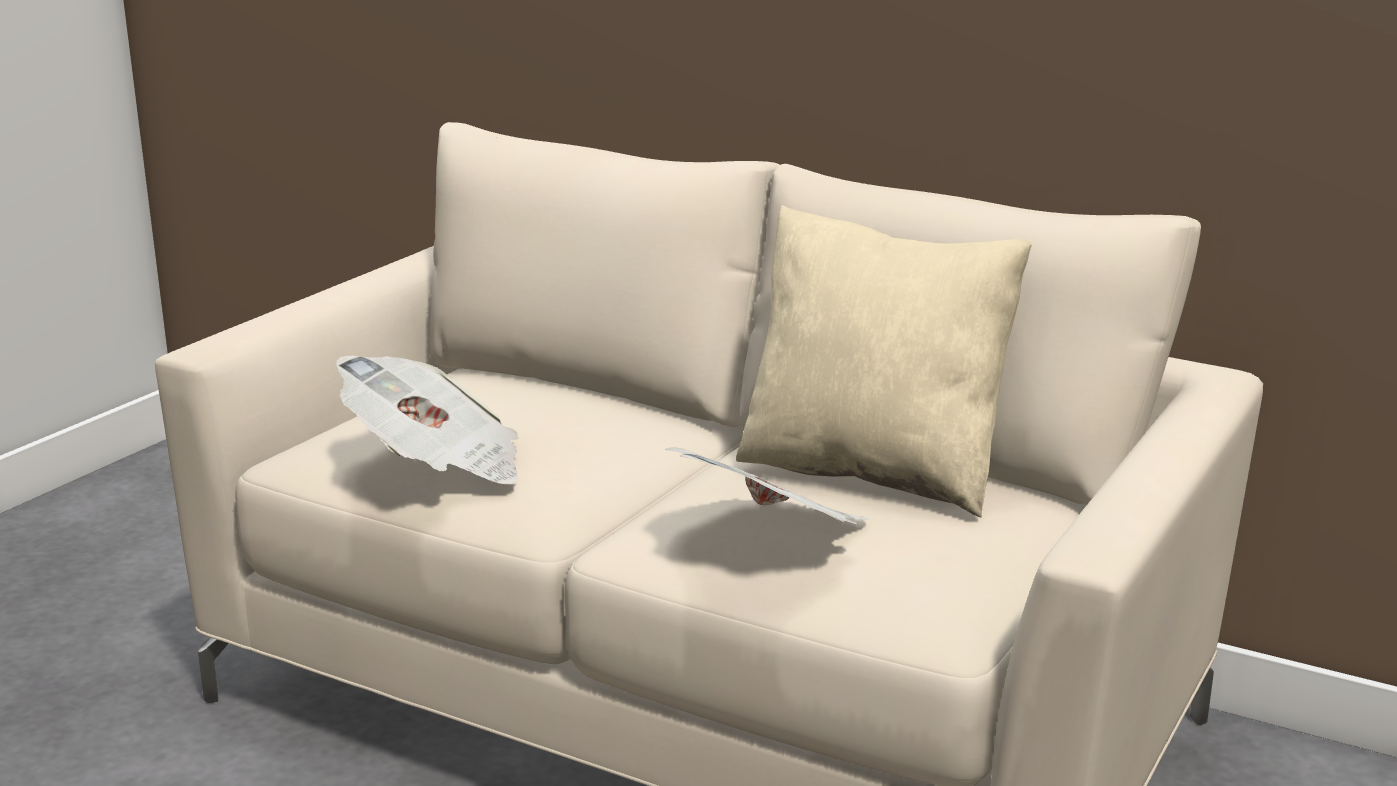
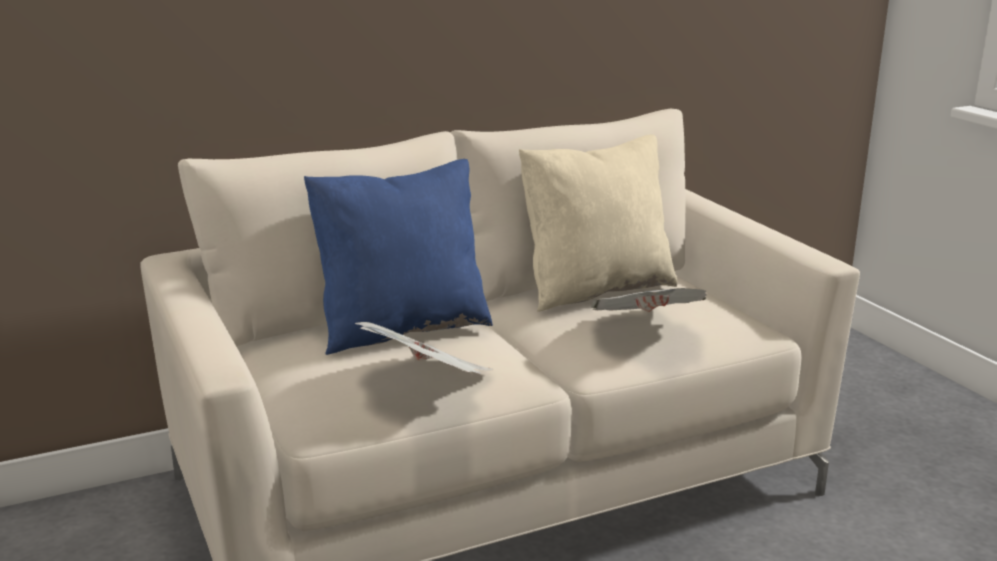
camera: 55 degrees left, 0 degrees up
none -> blue pillow [304,159,493,355]

